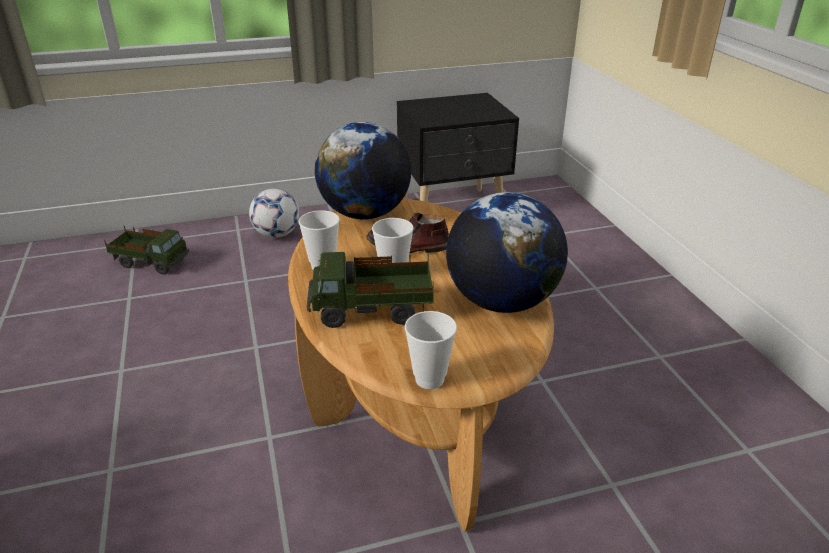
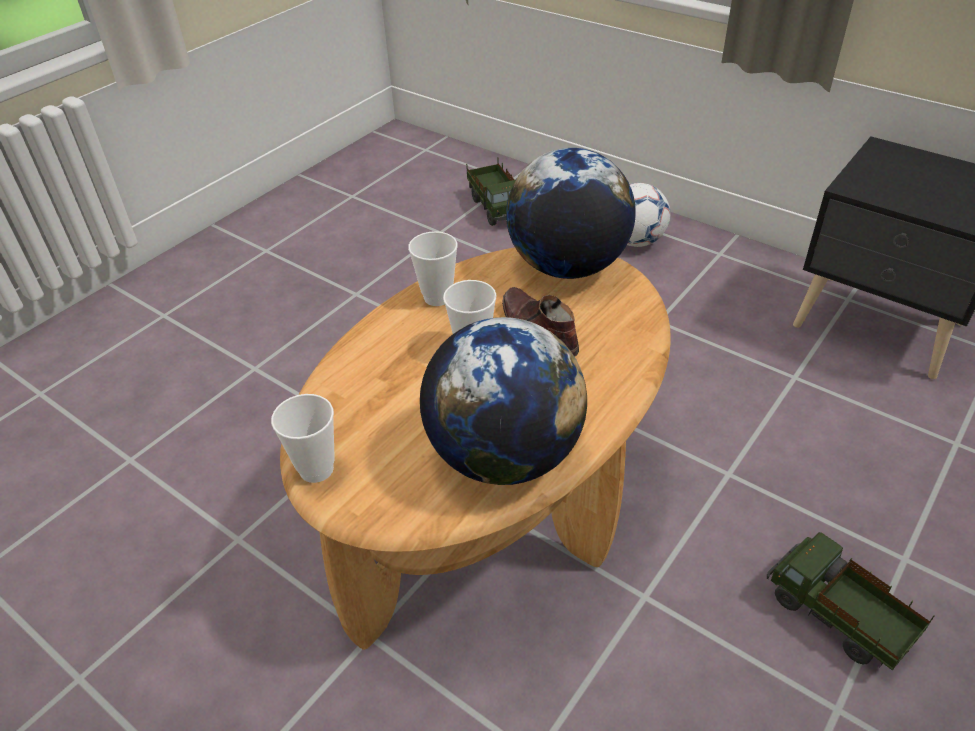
camera: 55 degrees right, 10 degrees up
toy truck [307,252,434,328] -> toy truck moved to [767,532,934,670]

